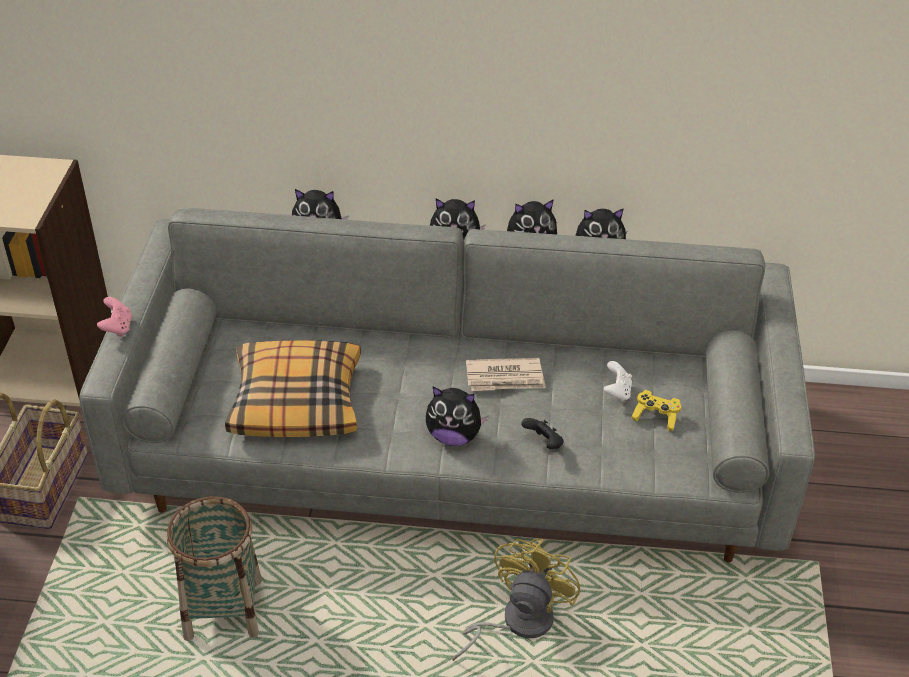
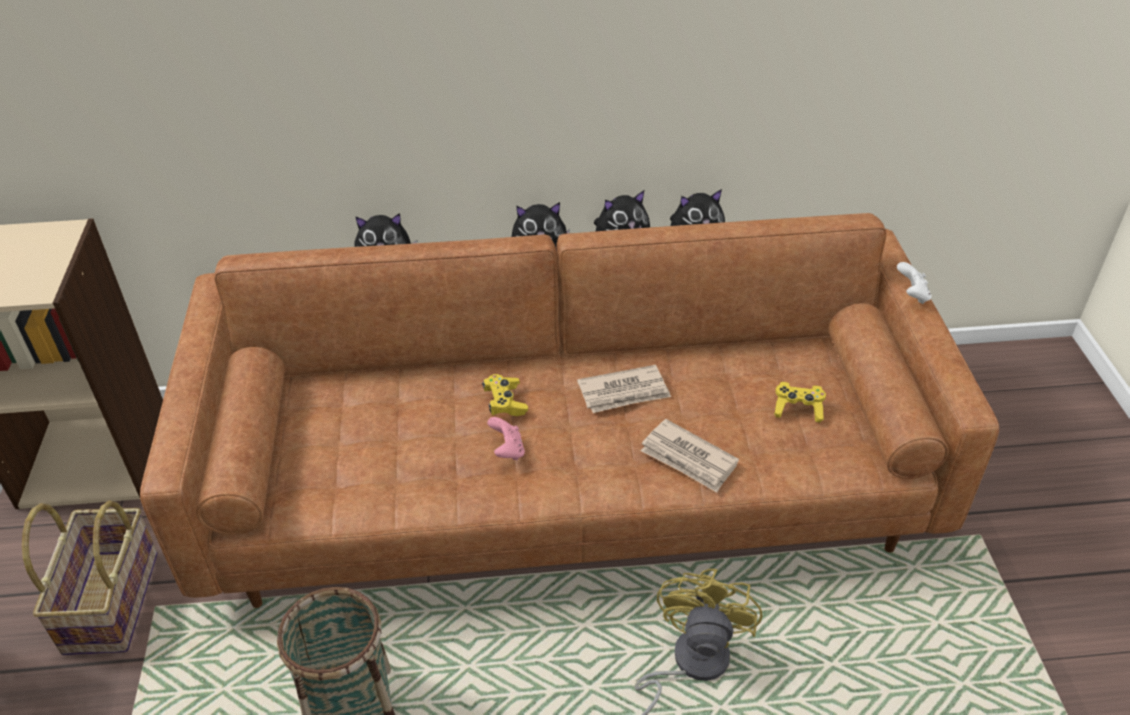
camera: 10 degrees left, 0 degrees up
grey sofa [79,207,815,563] -> brown sofa [140,213,999,608]
pink game controller [97,297,132,337] -> pink game controller moved to [487,417,525,460]
pillow [225,340,361,437] -> none
plush toy [426,386,489,446] -> none
black game controller [521,418,564,449] -> newspaper [641,419,739,493]
white game controller [604,361,632,402] -> white game controller moved to [897,262,931,304]
none -> yellow game controller [482,374,528,416]

